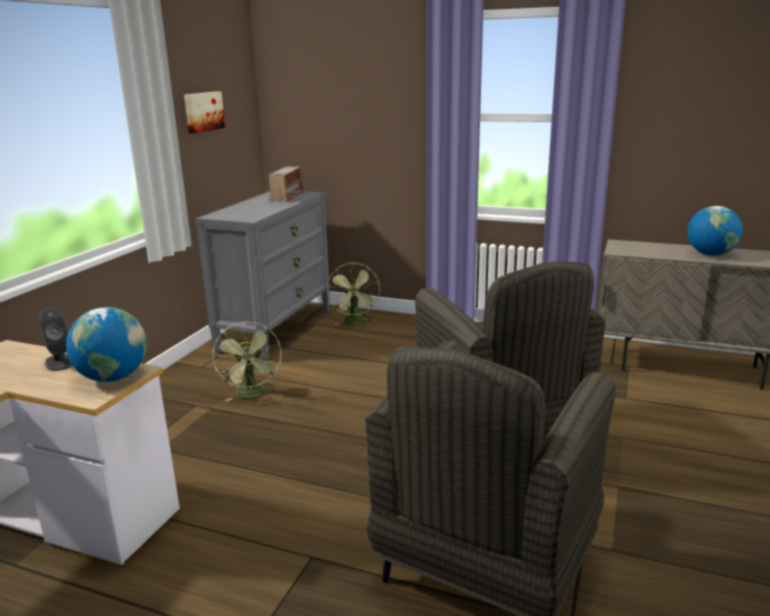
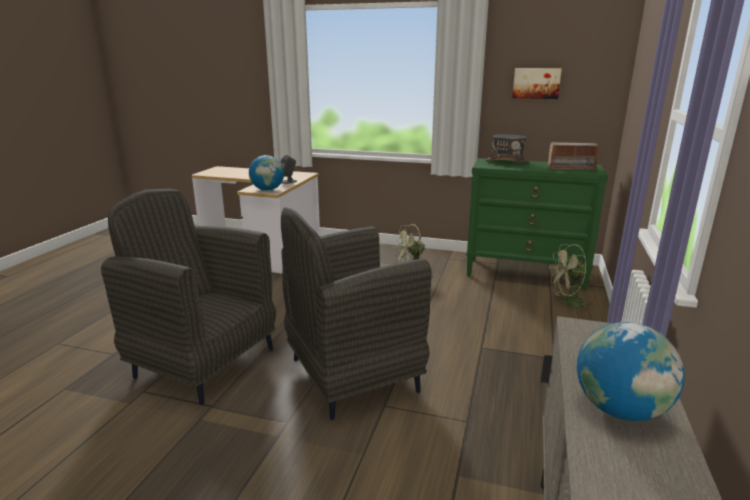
camera: 85 degrees right, 0 degrees up
grey dresser [195,191,330,361] -> green dresser [466,158,608,290]
none -> grey hat [485,134,530,164]

